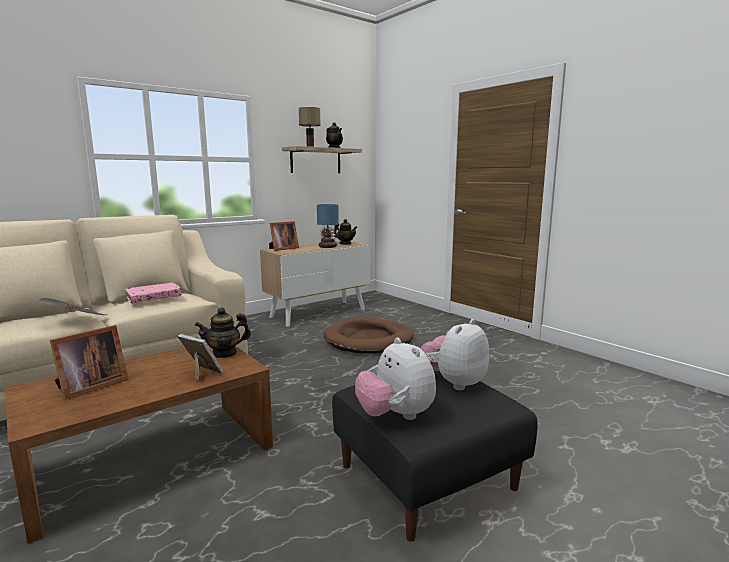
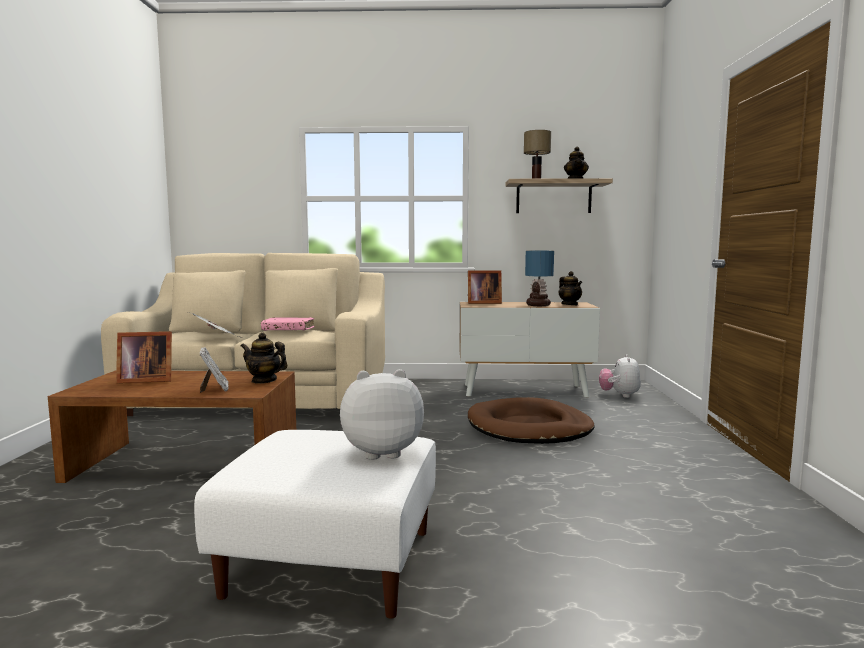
camera: 40 degrees right, 5 degrees down
black ottoman [332,371,538,542] -> white ottoman [194,430,436,619]
plush toy [355,337,436,420] -> plush toy moved to [599,354,641,398]

